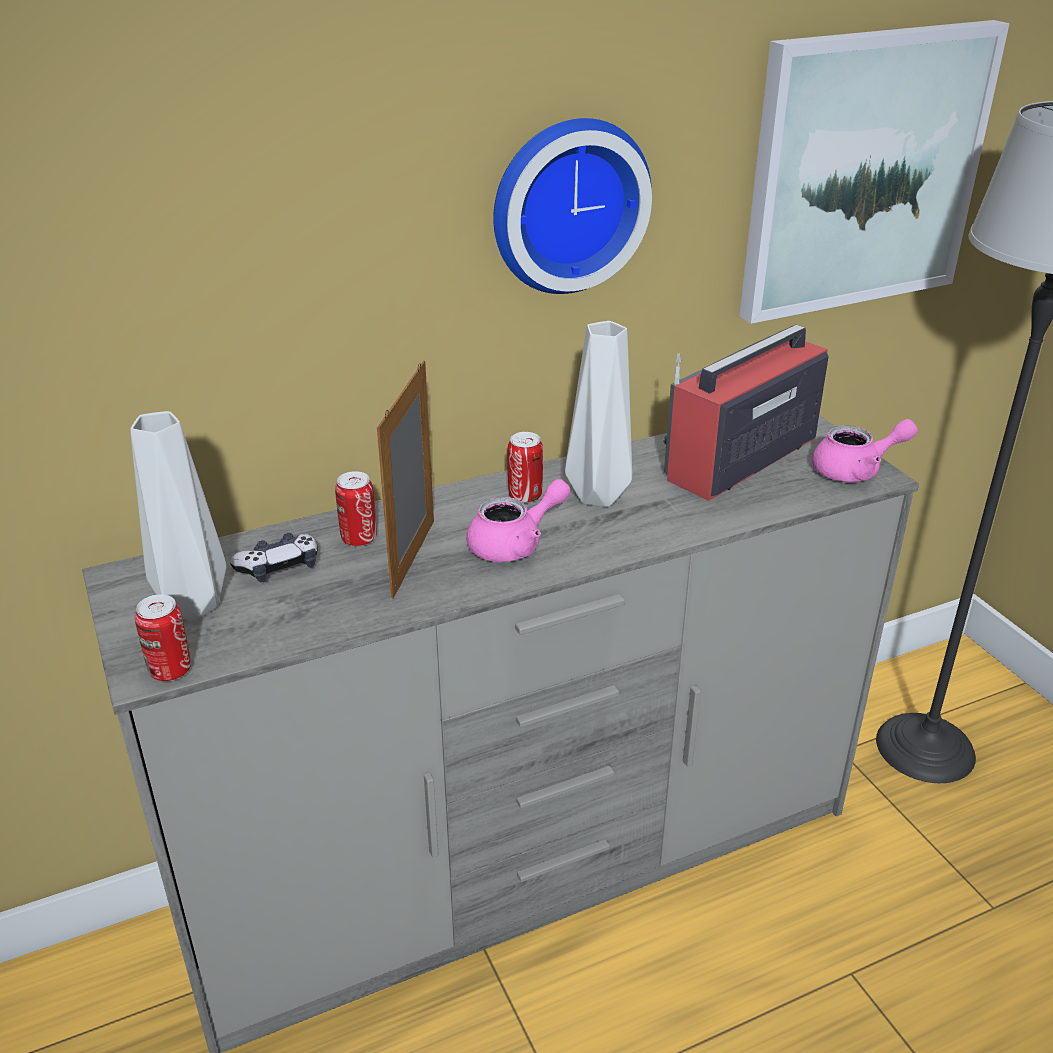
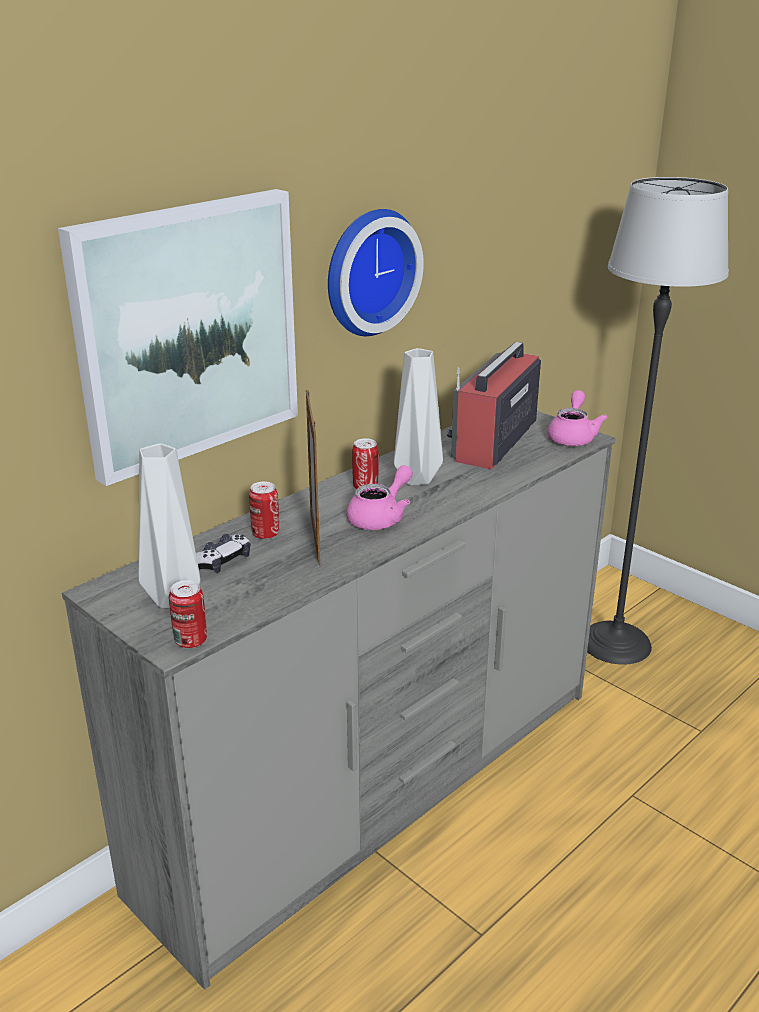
camera: 20 degrees left, 5 degrees down
picture [739,20,1010,324] -> picture moved to [58,189,298,486]
pink teapot [812,419,918,482] -> pink teapot turned 45 degrees counterclockwise [547,390,608,446]

